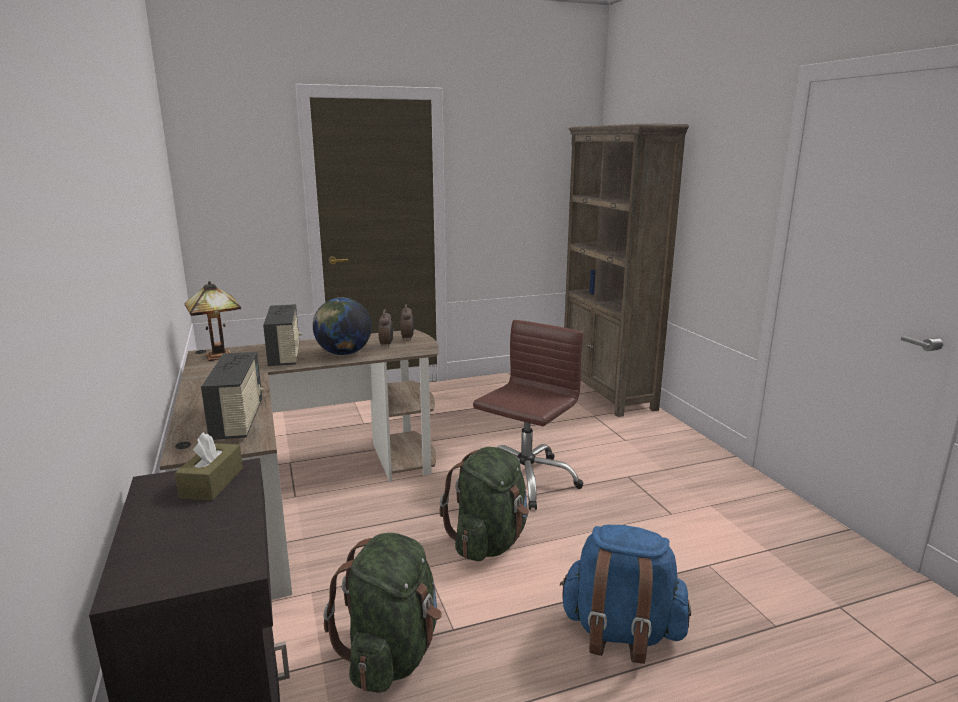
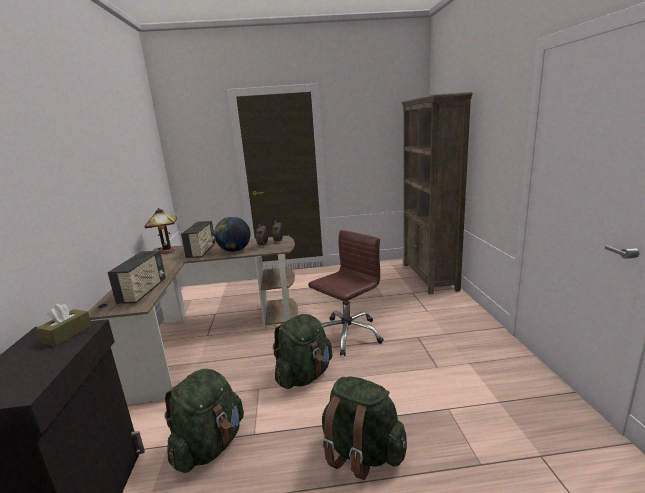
camera: 15 degrees right, 0 degrees up
blue backpack [560,525,691,664] -> green backpack [322,377,407,480]

